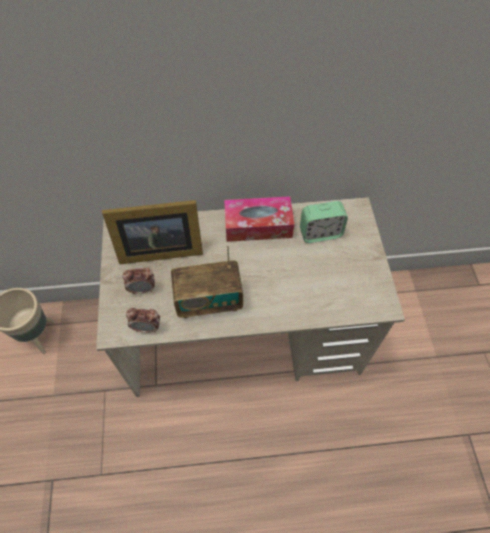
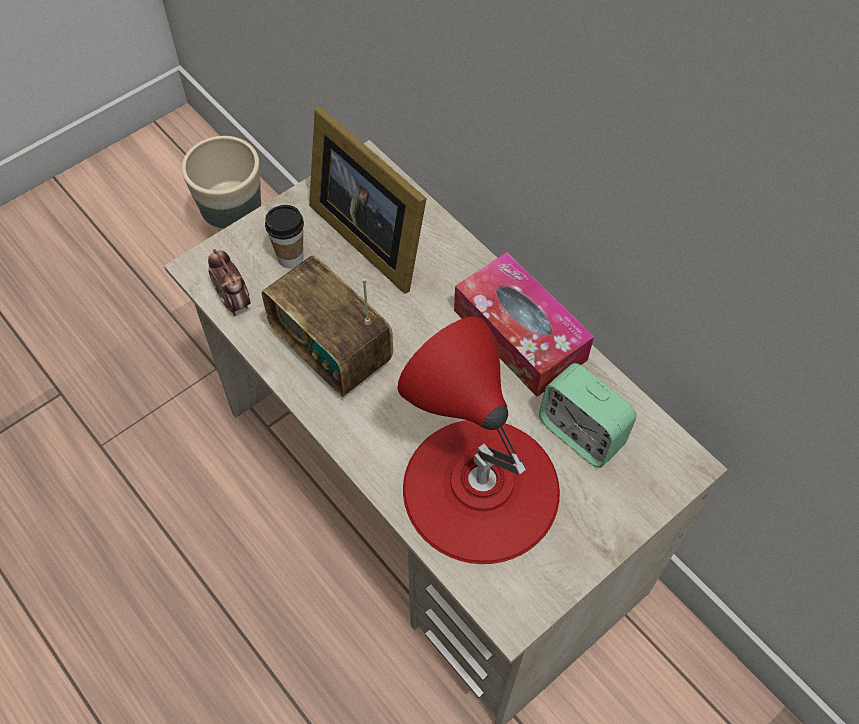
camera: 55 degrees right, 0 degrees up
alarm clock [122,268,155,294] -> cup [265,205,304,269]
none -> red table lamp [397,316,560,564]

